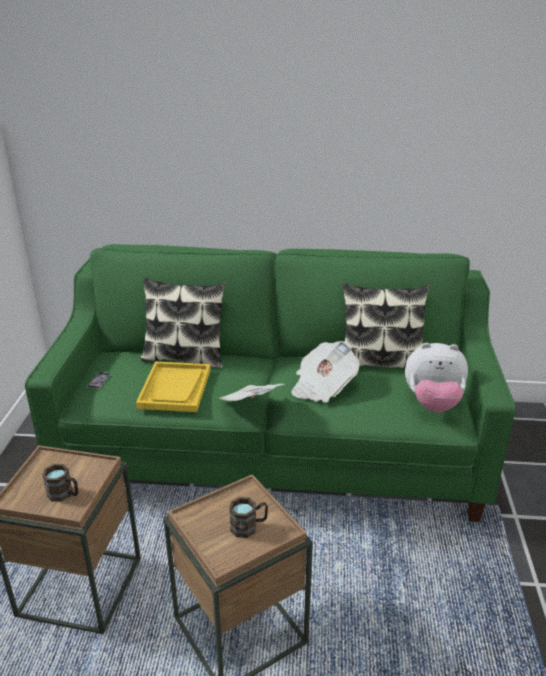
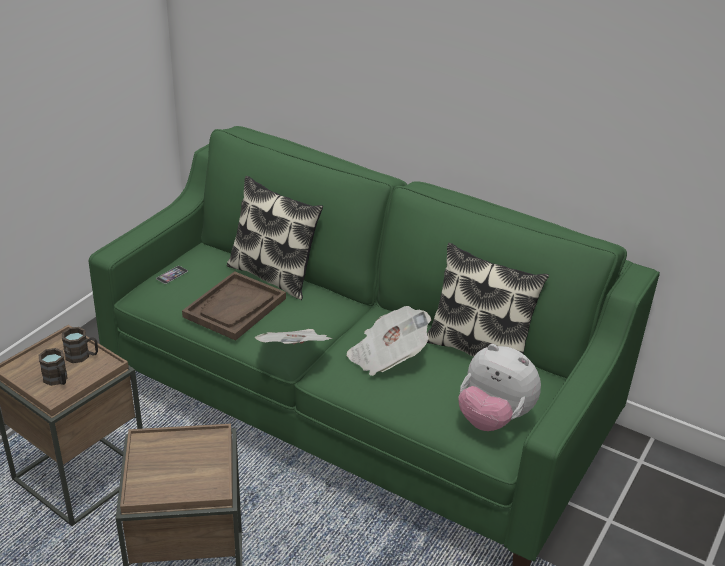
camera: 25 degrees right, 5 degrees up
yellow tray [136,362,211,412] -> brown tray [182,271,286,341]
brown mug [229,497,268,538] -> brown mug moved to [62,327,98,363]

